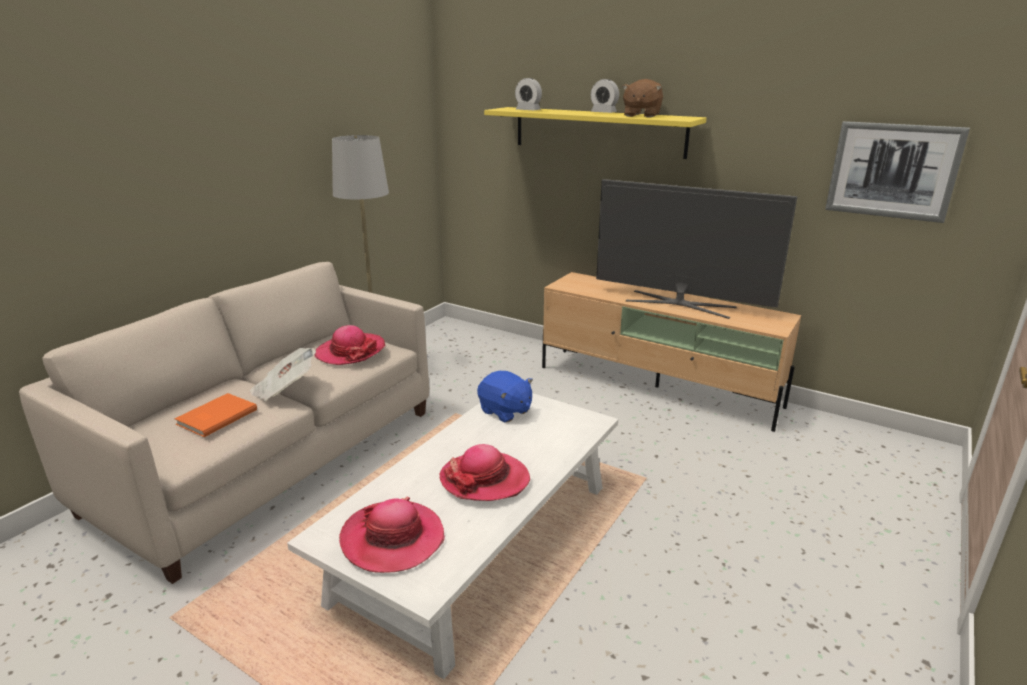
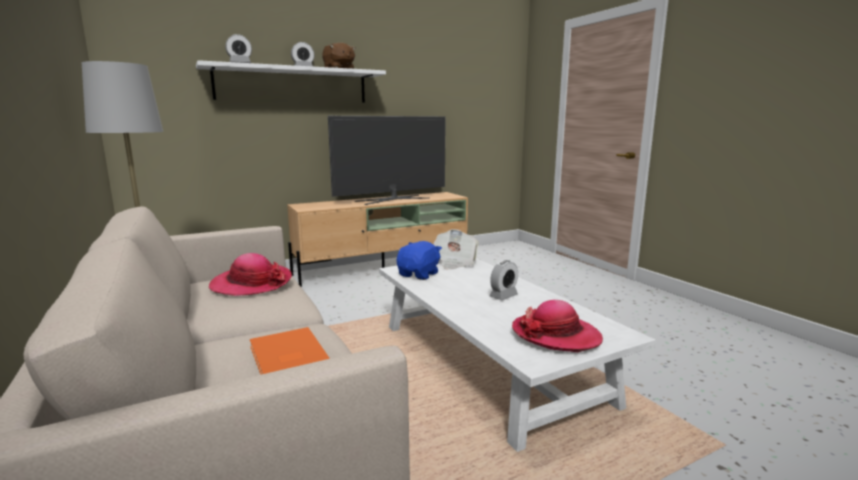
camera: 60 degrees left, 10 degrees down
newspaper [249,347,316,401] -> newspaper moved to [433,229,479,270]
hat [439,444,530,501] -> alarm clock [490,260,518,300]
blue plush toy [477,371,533,422] -> blue plush toy turned 45 degrees counterclockwise [397,241,442,280]
yellow shelf [484,107,707,159] -> white shelf [196,60,386,103]
picture [825,121,970,223] -> none

